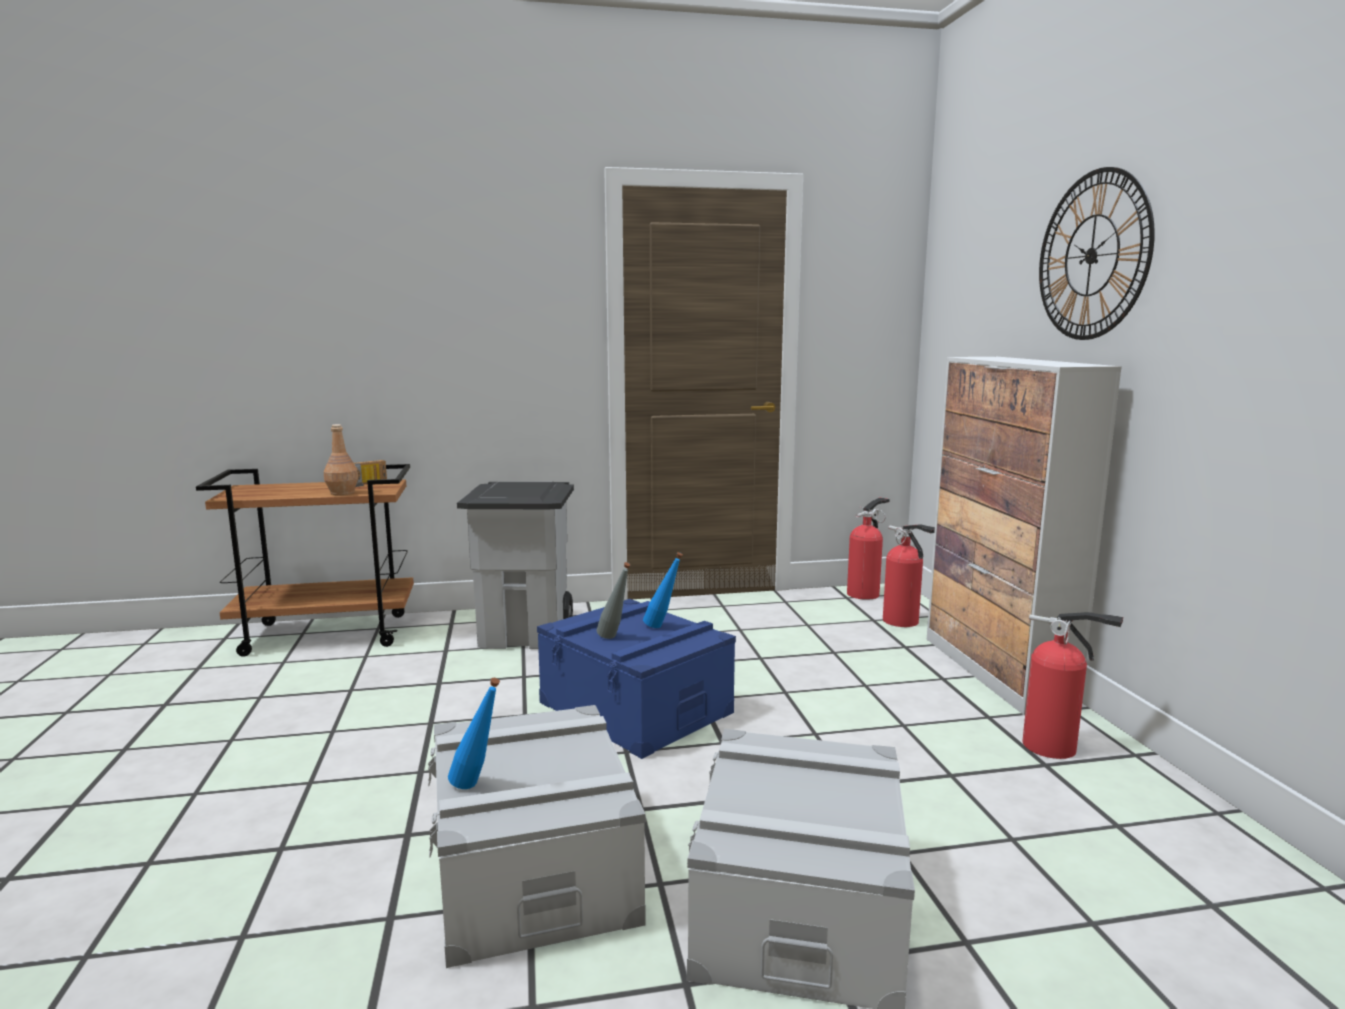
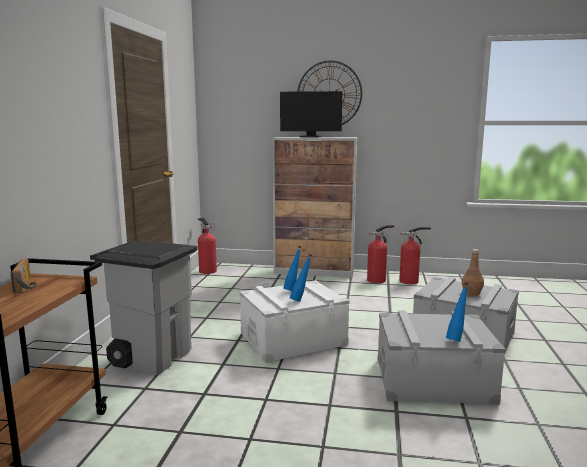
camera: 70 degrees left, 0 degrees up
brown bottle [324,424,358,495] -> brown bottle moved to [462,249,484,296]
blue storage box [537,599,736,759] -> white storage box [240,280,350,363]
grey bottle [597,562,631,639] -> blue bottle [290,254,312,302]
fire extinguisher [883,524,935,627] -> fire extinguisher moved to [399,226,431,284]
none -> monitor [280,91,342,137]

